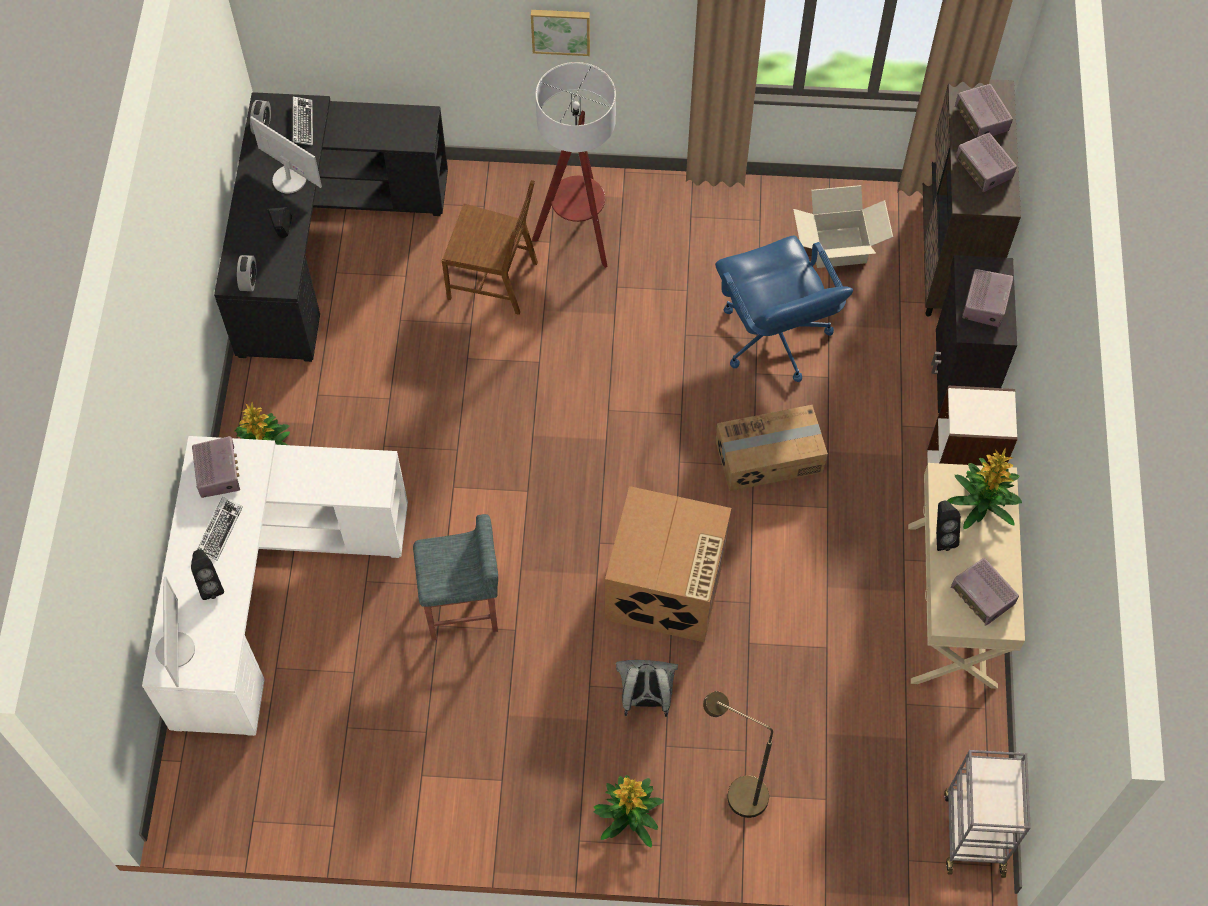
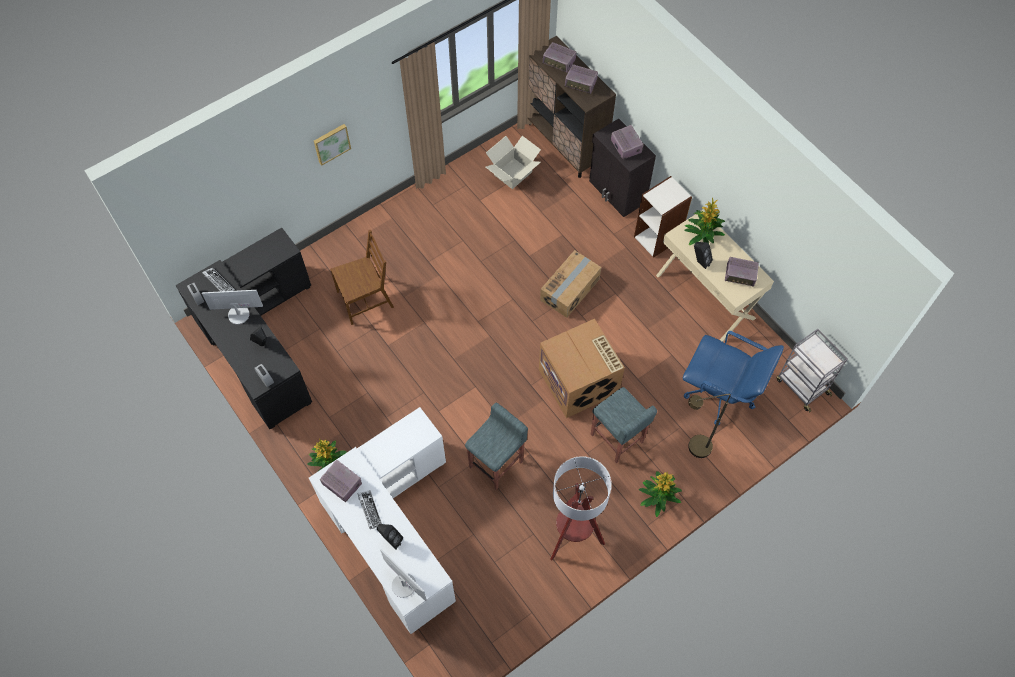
camera: 40 degrees left, 0 degrees up
floor lamp [532,62,616,268] -> floor lamp moved to [551,456,612,560]
grey backpack [616,660,678,717] -> grey stool [591,387,657,463]
blue office chair [715,236,853,382] -> blue office chair moved to [683,331,784,425]

